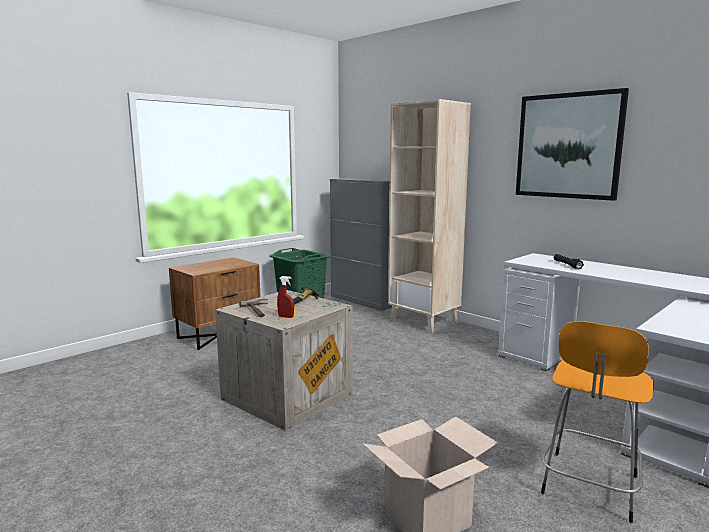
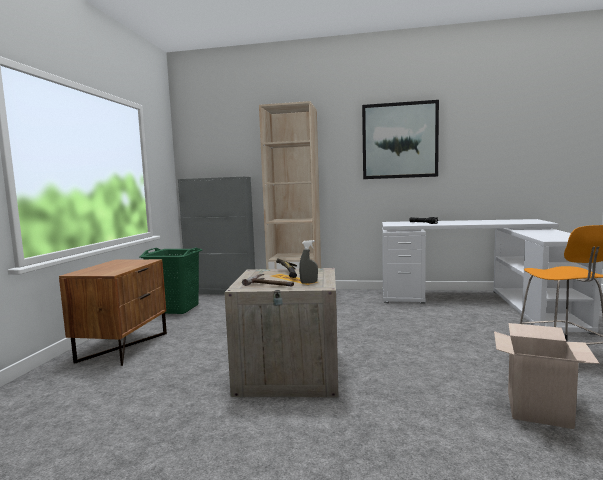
camera: 35 degrees left, 5 degrees down
red spray bottle [277,276,294,318] -> grey spray bottle [299,240,318,284]

